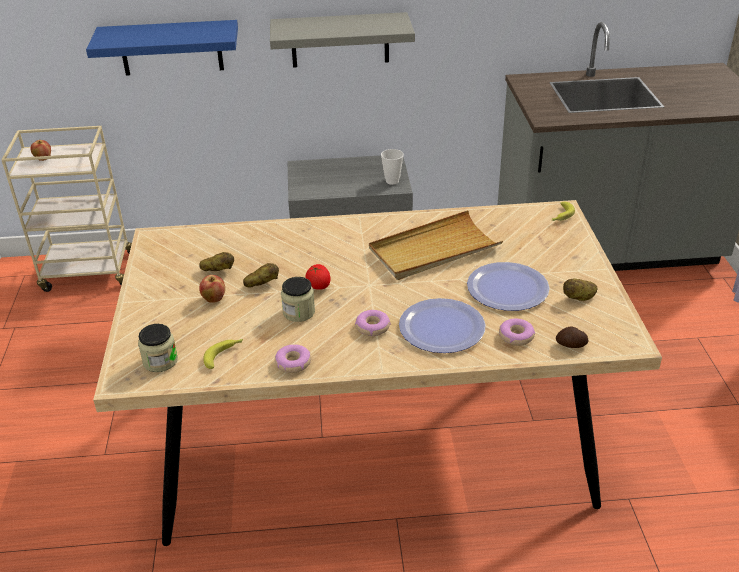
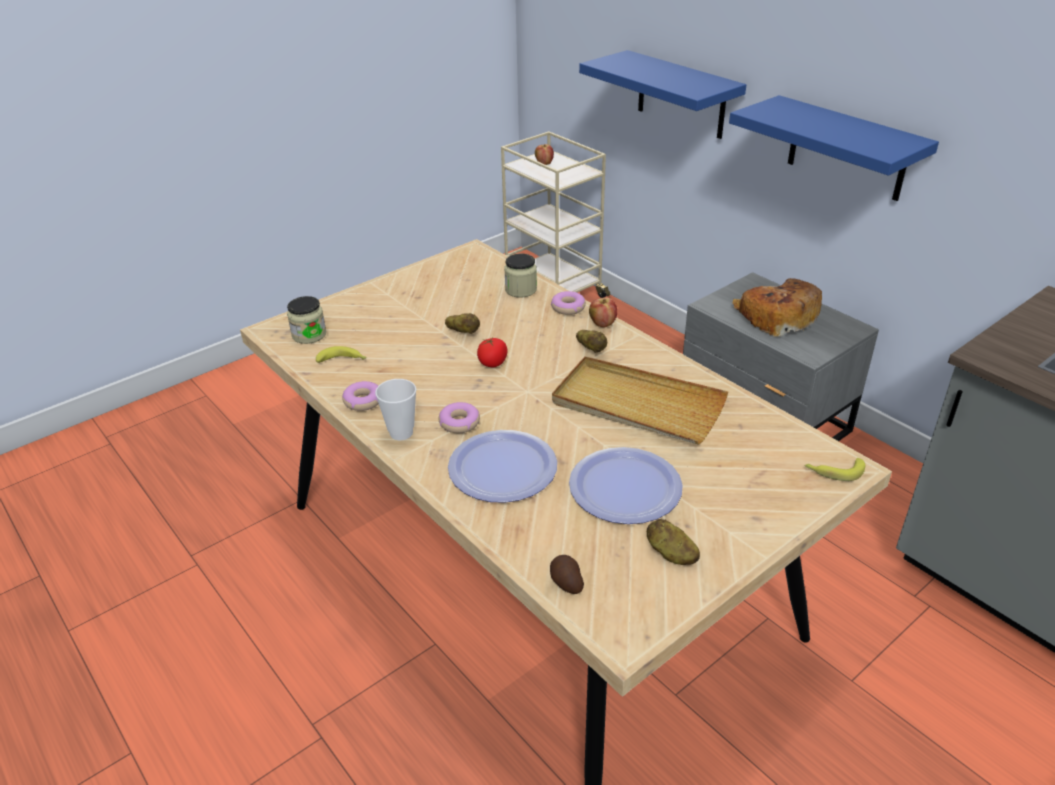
camera: 55 degrees right, 0 degrees up
potato [199,252,234,271] -> potato moved to [576,330,607,353]
apple [199,275,225,303] -> apple moved to [589,297,617,328]
grey shelf [270,12,415,68] -> blue shelf [729,95,939,201]
jar [281,277,315,322] -> jar moved to [504,254,537,298]
cup [381,149,404,185] -> cup moved to [375,379,417,440]
donut [499,319,535,346] -> donut moved to [551,291,586,315]
none -> bread [733,278,822,337]

